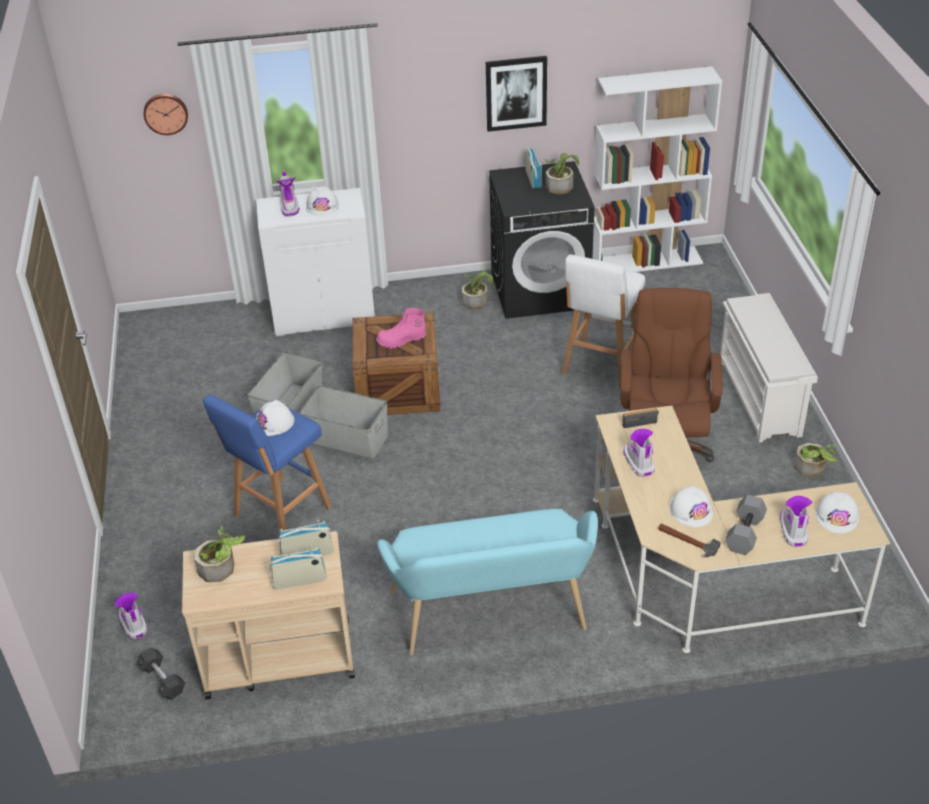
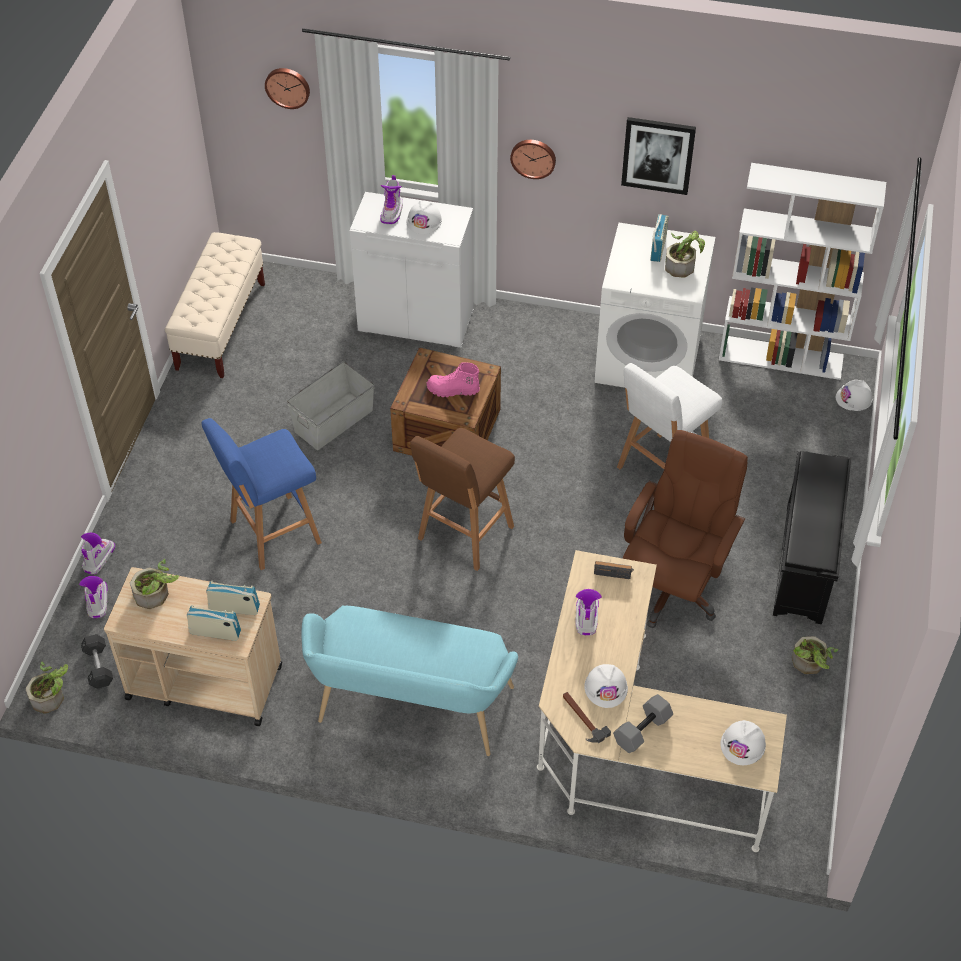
camera: 20 degrees right, 10 degrees up
white hard hat [256,400,294,436] -> white hard hat moved to [836,380,873,411]
grey storage box [299,385,388,458] -> none
potted plant [462,270,493,310] -> potted plant moved to [26,661,68,714]
black washing machine [489,161,594,319] -> white washing machine [594,223,716,388]
white shoe rack [720,293,818,443] -> black shoe rack [773,451,851,624]
boot [780,496,812,546] -> boot moved to [81,533,115,575]
none -> beige bench [165,232,265,378]
none -> brown stool [410,428,515,571]
none -> wall clock [510,140,556,179]

